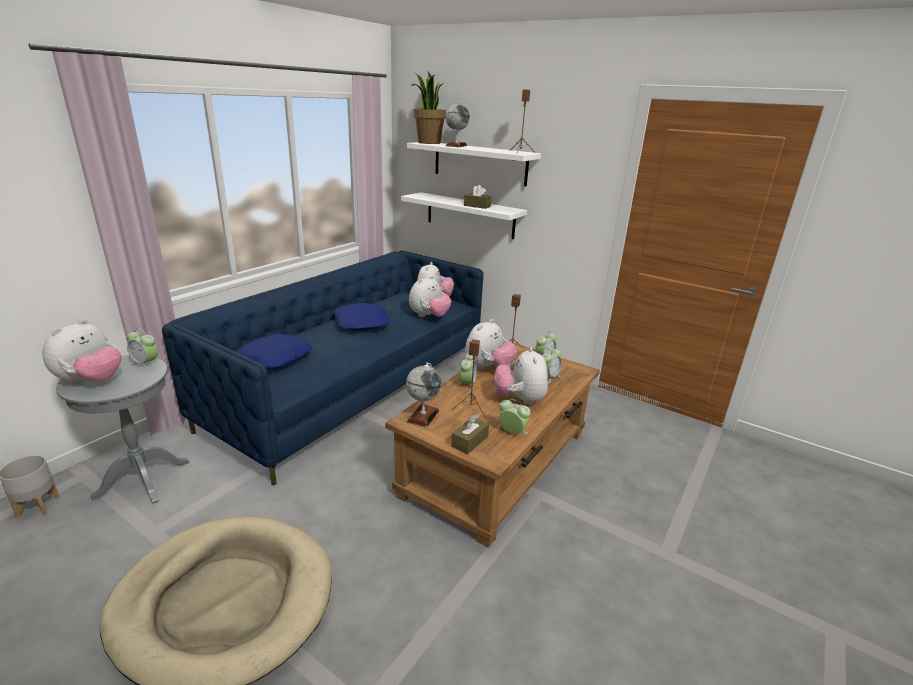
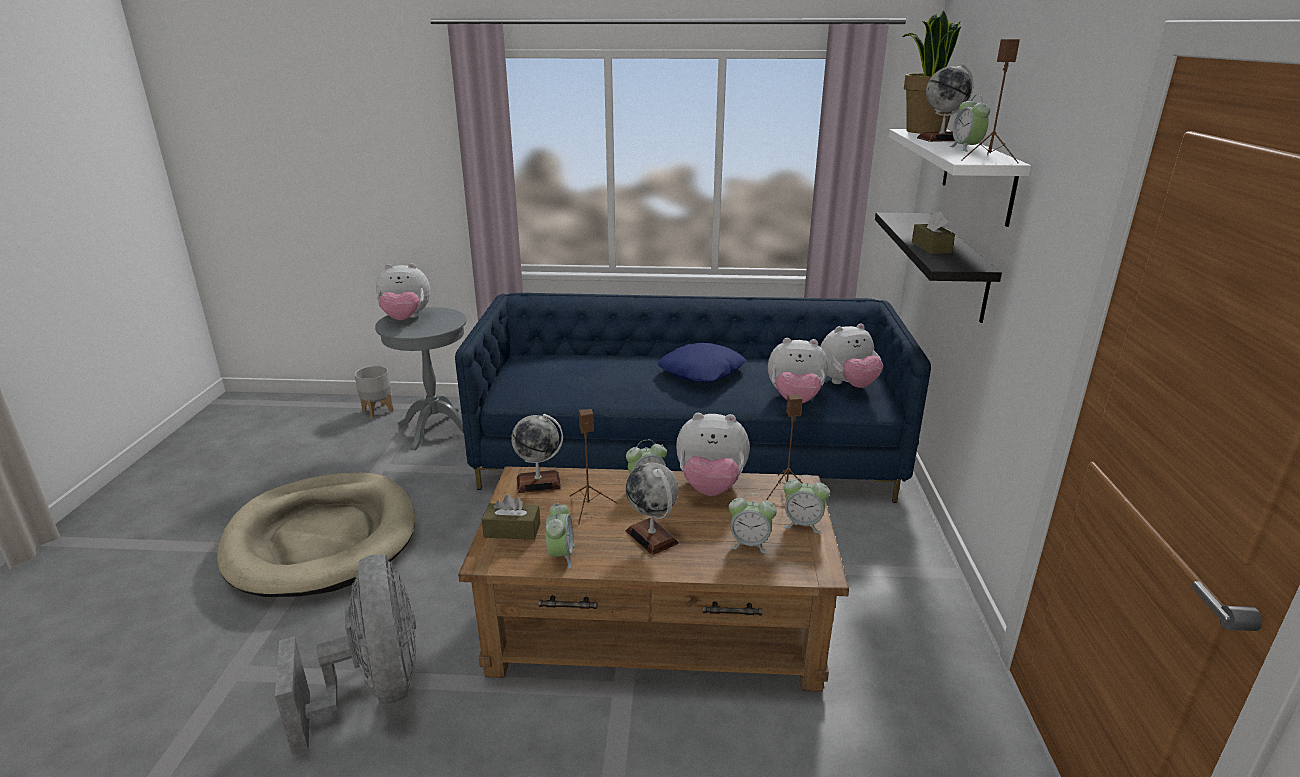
camera: 60 degrees right, 0 degrees up
alarm clock [127,328,158,370] -> alarm clock moved to [949,95,990,152]
blue pillow [236,334,312,369] -> none
white shelf [401,192,527,239] -> black shelf [875,213,1002,323]
plush toy [494,347,548,405] -> globe [626,463,679,555]
none -> grey fan [275,554,416,755]

